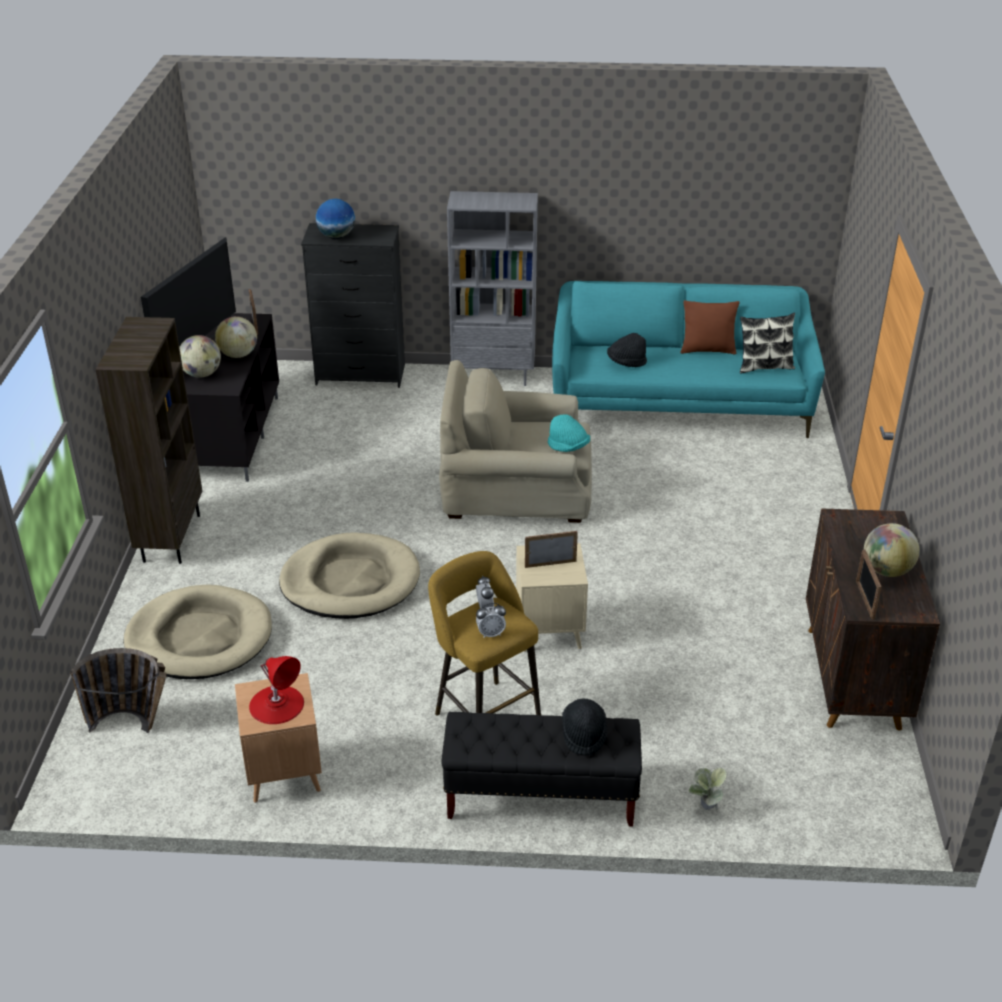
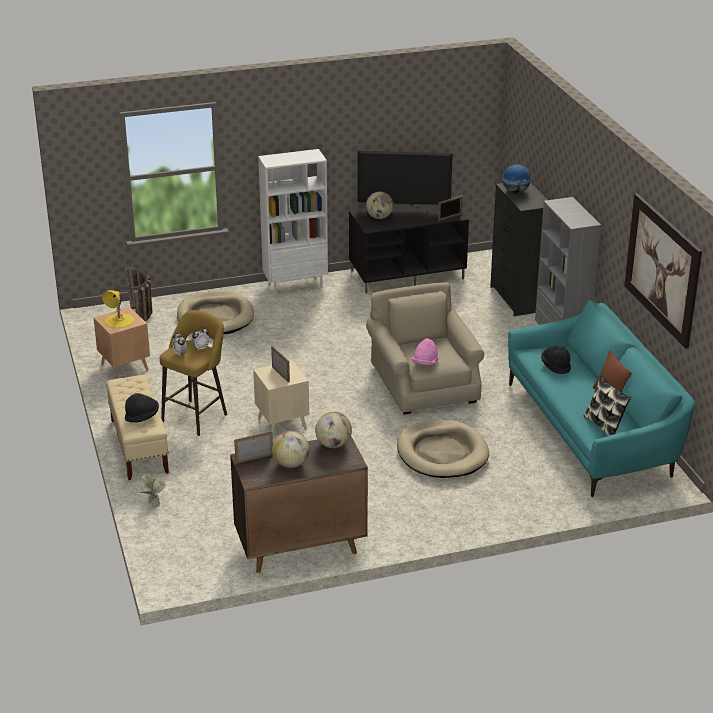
camera: 70 degrees right, 5 degrees down
brown bookcase [96,317,202,564] -> white bookcase [258,149,328,295]
globe [215,316,257,358] -> globe moved to [315,412,352,448]
red table lamp [249,656,304,724] -> yellow table lamp [102,290,134,328]
beige dog bed [279,532,420,619] -> beige dog bed moved to [397,420,489,478]
black bench [442,712,642,827] -> beige bench [106,375,169,480]
turquoise hat [547,414,590,452] -> pink hat [412,339,438,365]
none -> picture [624,194,702,349]

